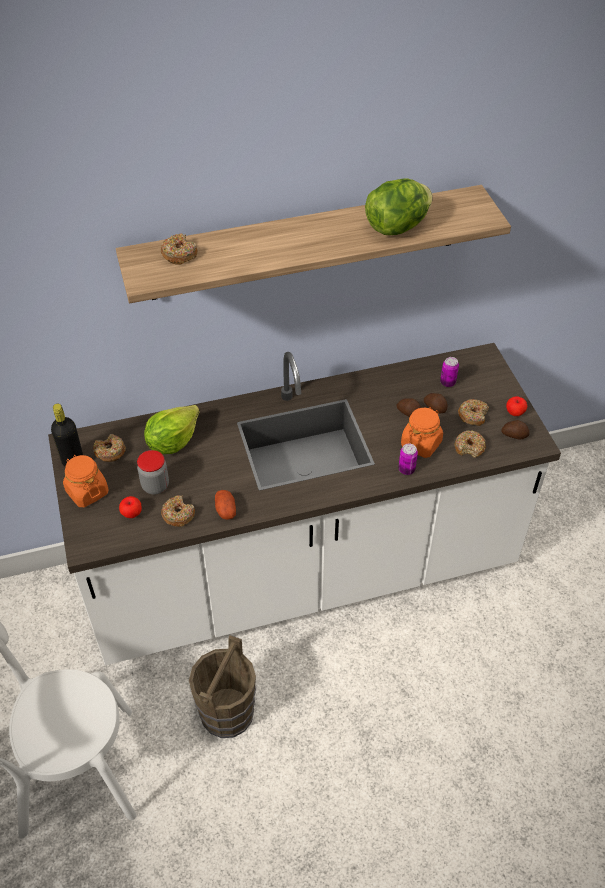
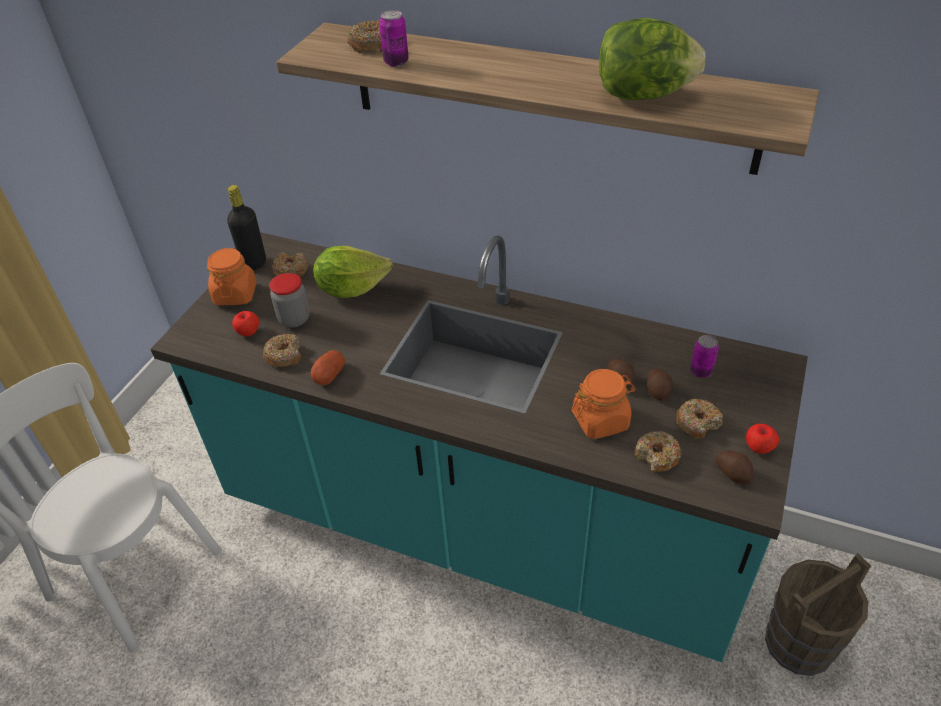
camera: 40 degrees right, 5 degrees down
white counter [48,343,561,665] -> turquoise counter [151,233,808,662]
brown bucket [189,635,256,738] -> brown bucket moved to [765,553,871,676]
can [398,444,418,475] -> can moved to [379,10,409,67]

